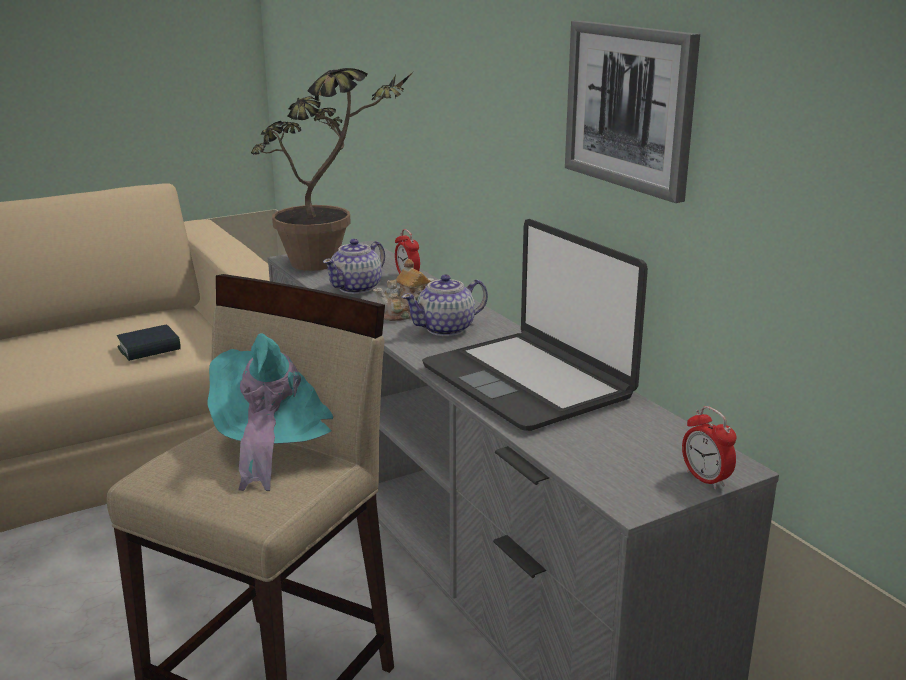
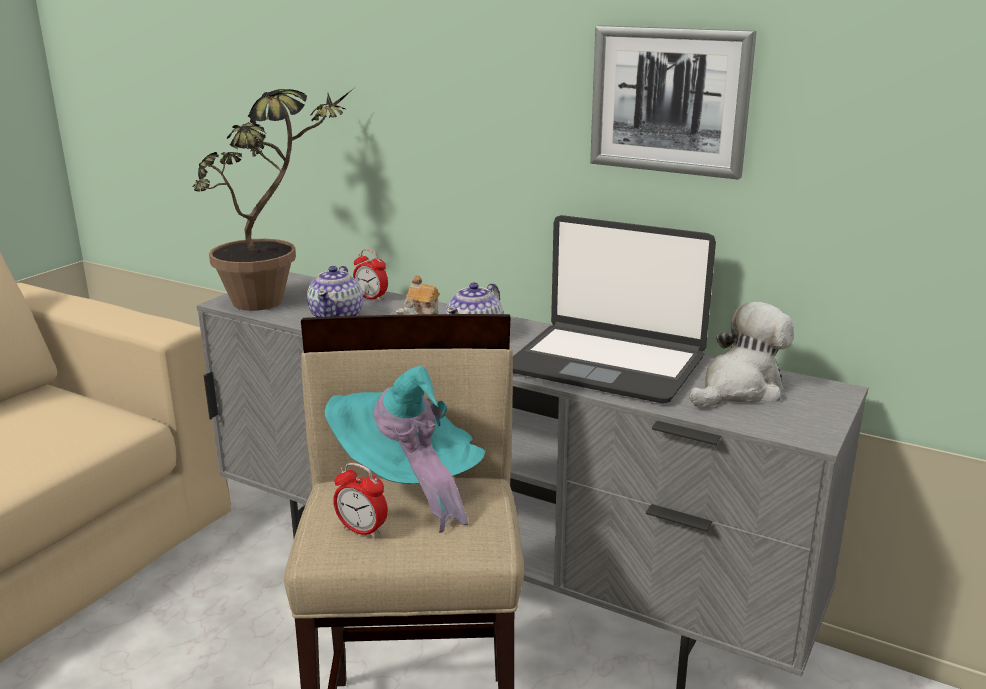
camera: 30 degrees left, 0 degrees up
book [117,324,181,361] -> none
alarm clock [682,406,736,490] -> alarm clock moved to [333,463,388,538]
none -> plush toy [689,302,794,407]

